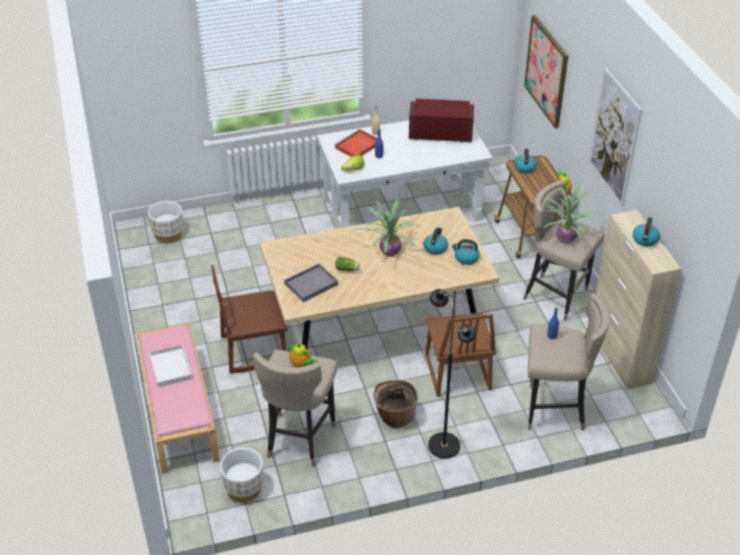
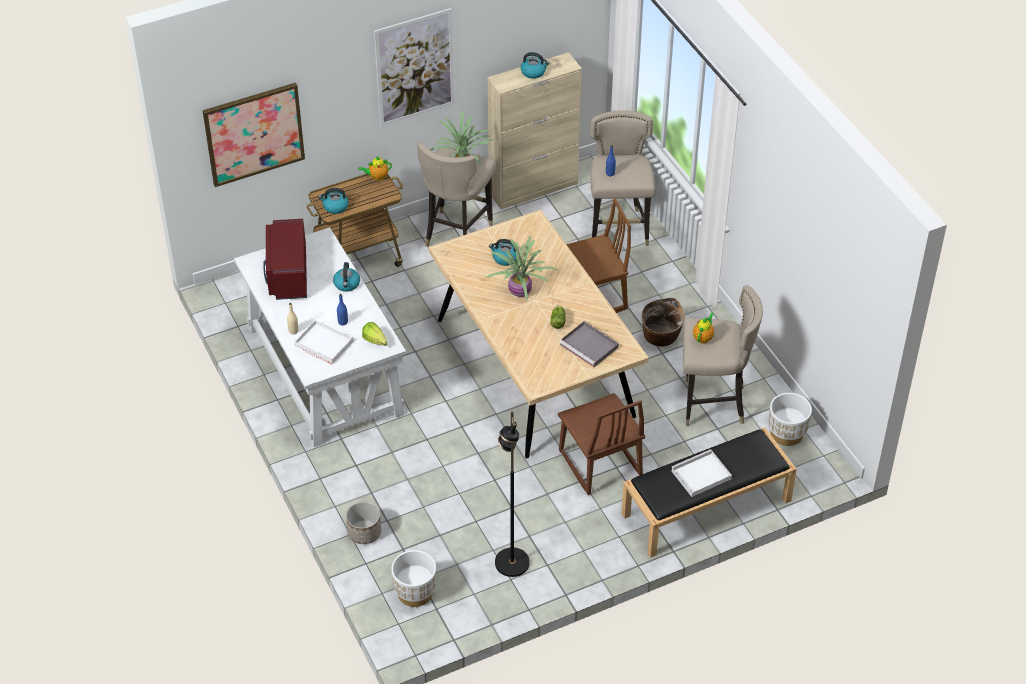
camera: 100 degrees left, 5 degrees up
pink bench [136,323,220,474] -> black bench [622,427,797,558]
red tray [334,129,377,157] -> white tray [294,320,354,364]
black floor lamp [428,289,477,459] -> black floor lamp moved to [495,411,530,577]
kettle [451,239,480,265] -> kettle moved to [333,262,360,292]
none -> planter [346,501,381,544]

